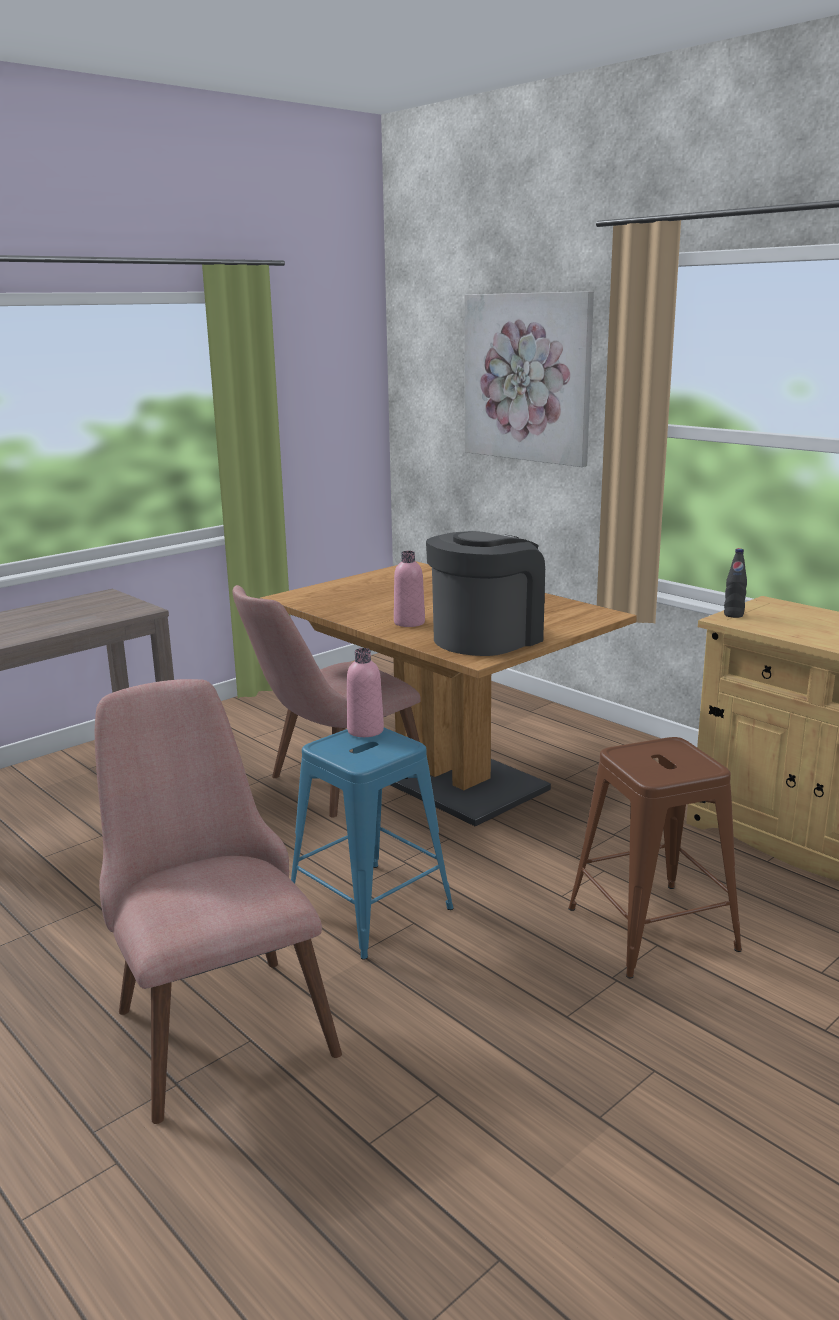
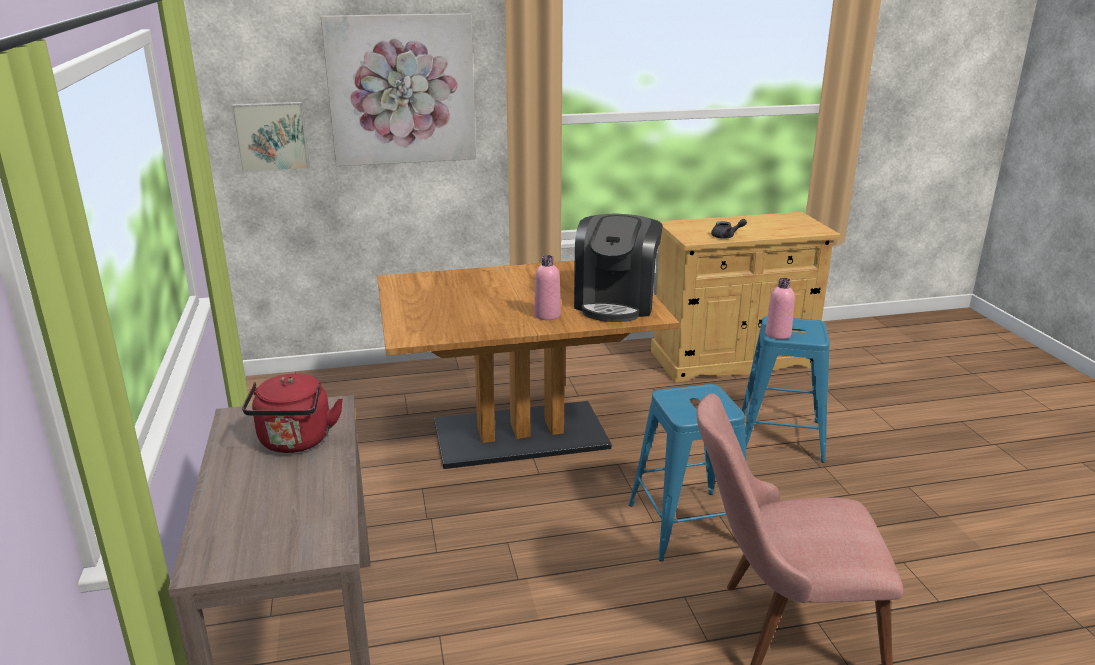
camera: 60 degrees left, 5 degrees up
pink chair [233,585,421,818] -> none
pink bottle [347,648,384,737] -> pink bottle moved to [765,278,795,339]
coffee machine [426,531,545,656] -> coffee machine turned 150 degrees counterclockwise [574,214,663,322]
brown stool [568,737,742,978] -> blue stool [742,316,830,463]
black bottle [724,548,747,618] -> none
none -> picture [231,102,310,173]
none -> red kettle [242,373,343,453]
none -> grey teapot [711,219,747,239]

